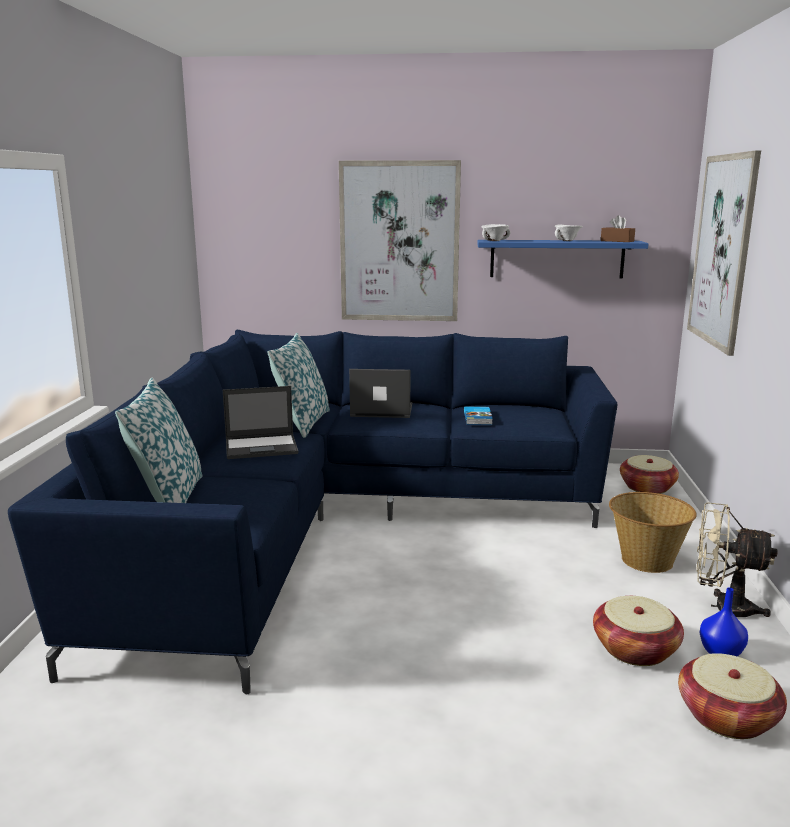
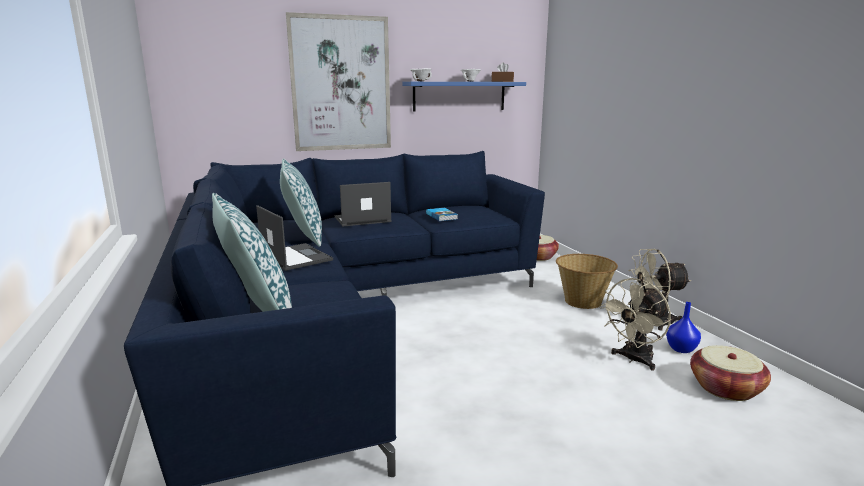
camera: 25 degrees left, 0 degrees up
laptop [223,386,298,459] -> laptop turned 90 degrees counterclockwise [256,205,333,271]
basket [593,596,684,666] -> beige fan [599,278,671,370]
picture [687,150,761,356] -> none

